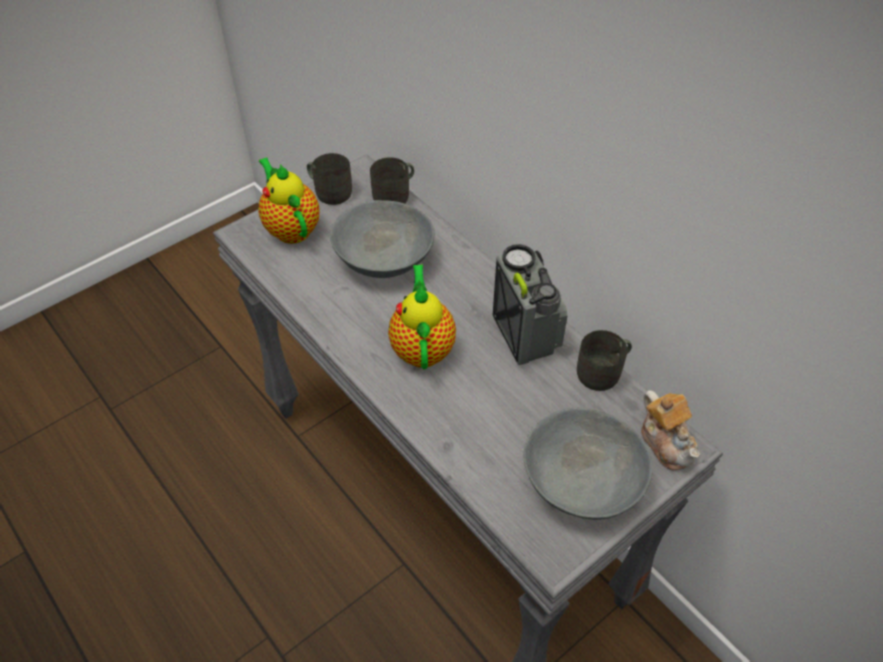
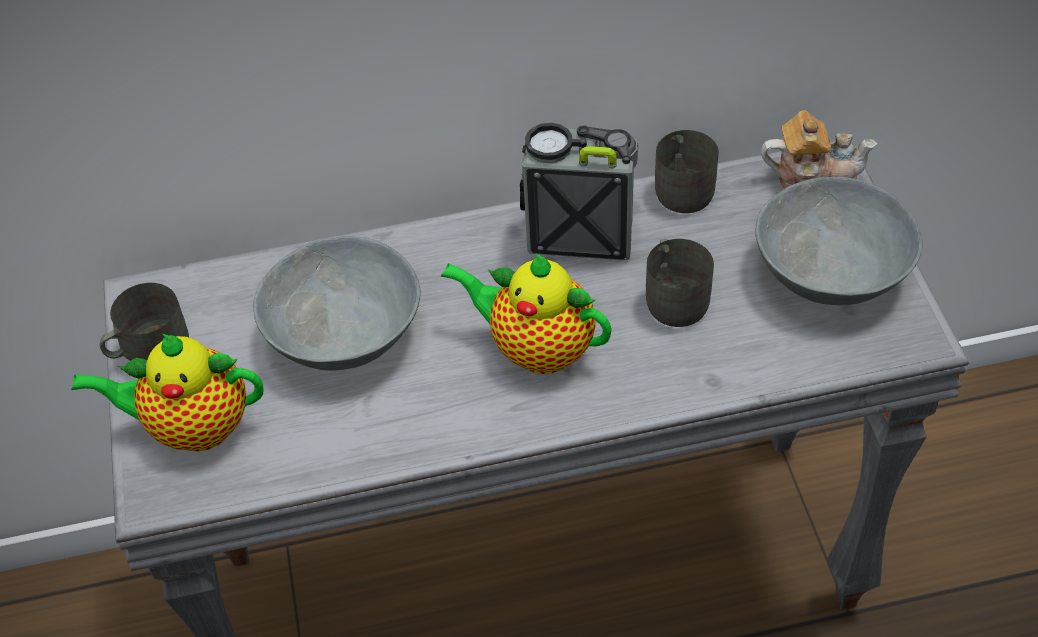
camera: 60 degrees left, 0 degrees up
grey mug [370,157,414,204] -> grey mug moved to [646,239,714,327]

